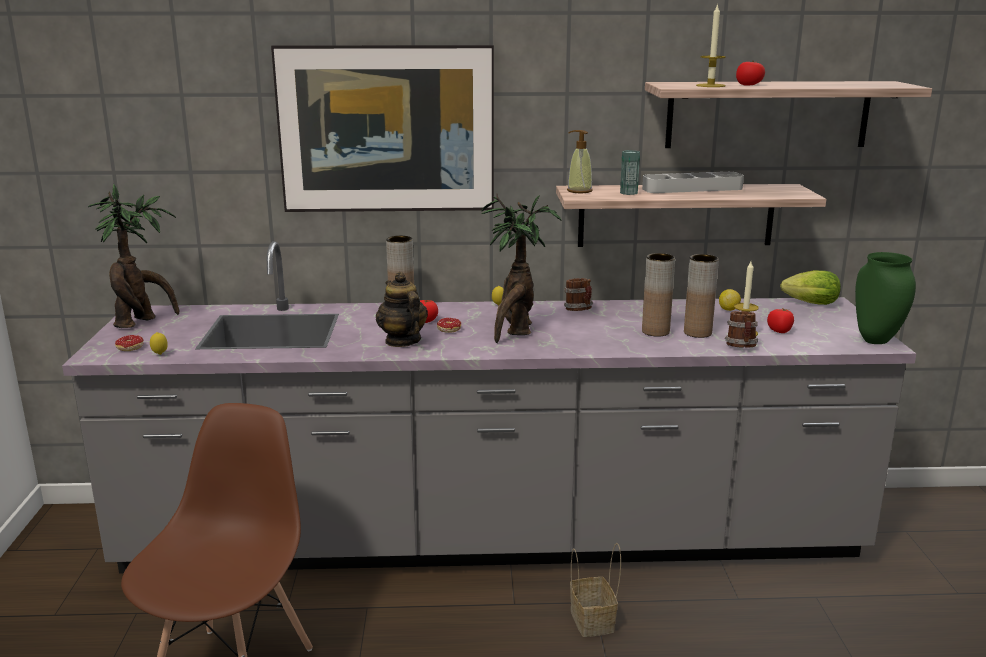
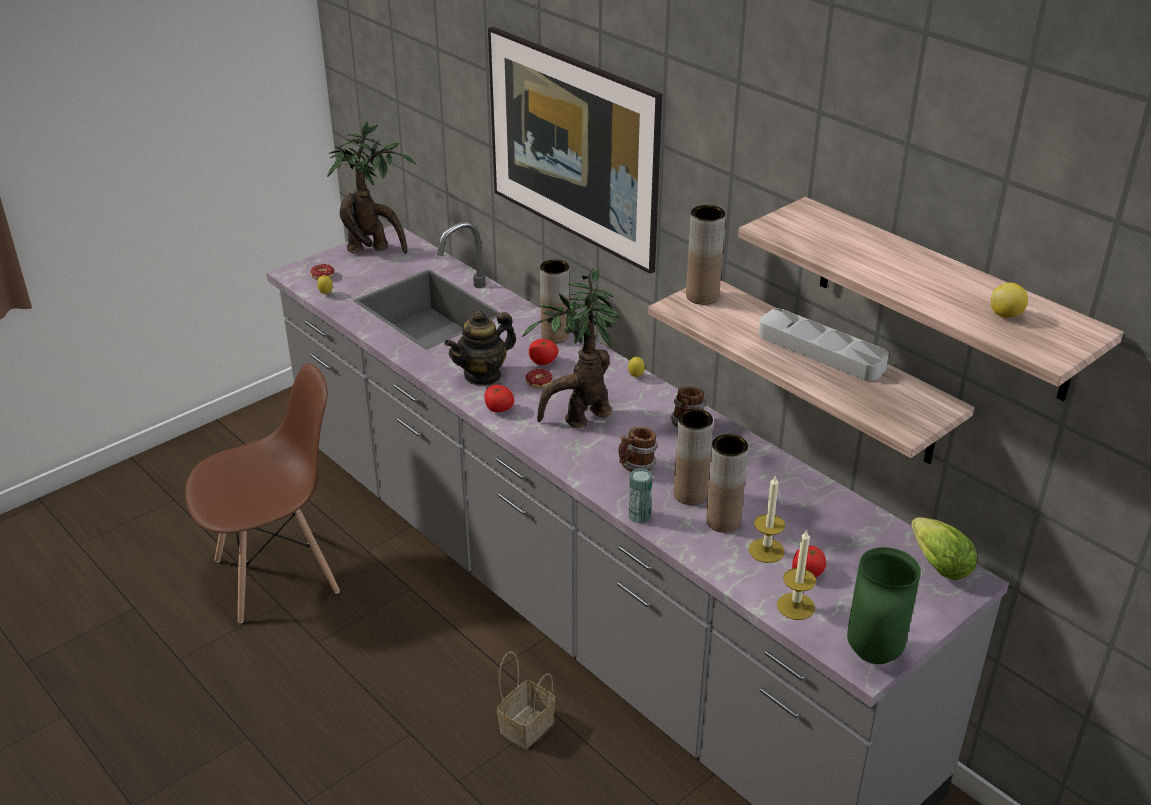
camera: 50 degrees right, 15 degrees up
teapot [376,272,428,347] -> teapot turned 150 degrees counterclockwise [444,311,516,386]
soap dispenser [567,130,593,193] -> brown vase [686,205,725,305]
can [620,150,640,195] -> can moved to [629,468,652,523]
candle [696,4,726,87] -> candle moved to [777,529,816,620]
lemon [719,289,741,311] -> lemon moved to [991,283,1028,318]
mug [725,311,758,348] -> mug moved to [618,427,658,472]
tomato [736,61,765,86] -> tomato moved to [484,385,514,412]

